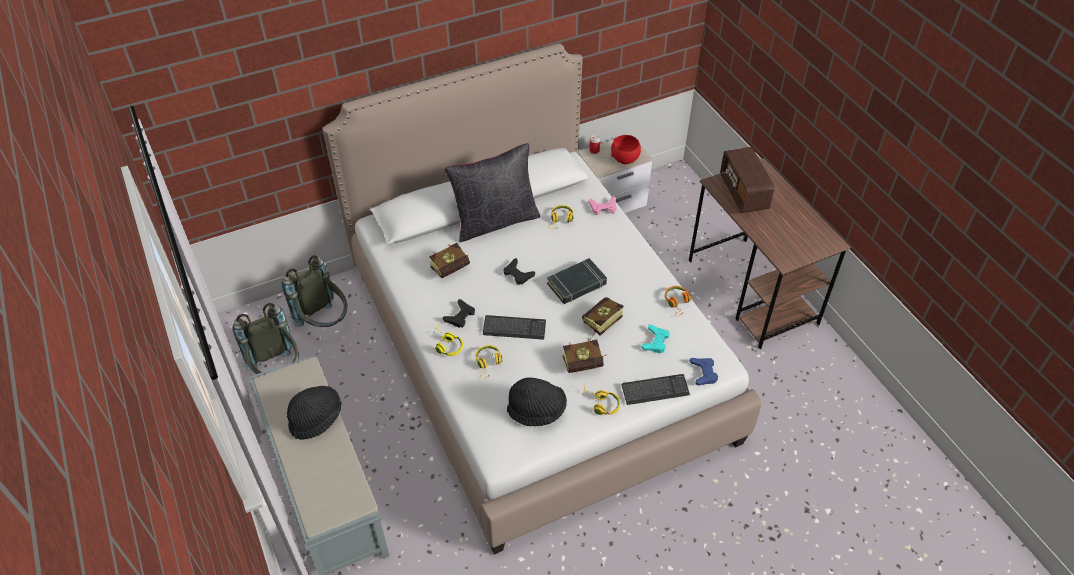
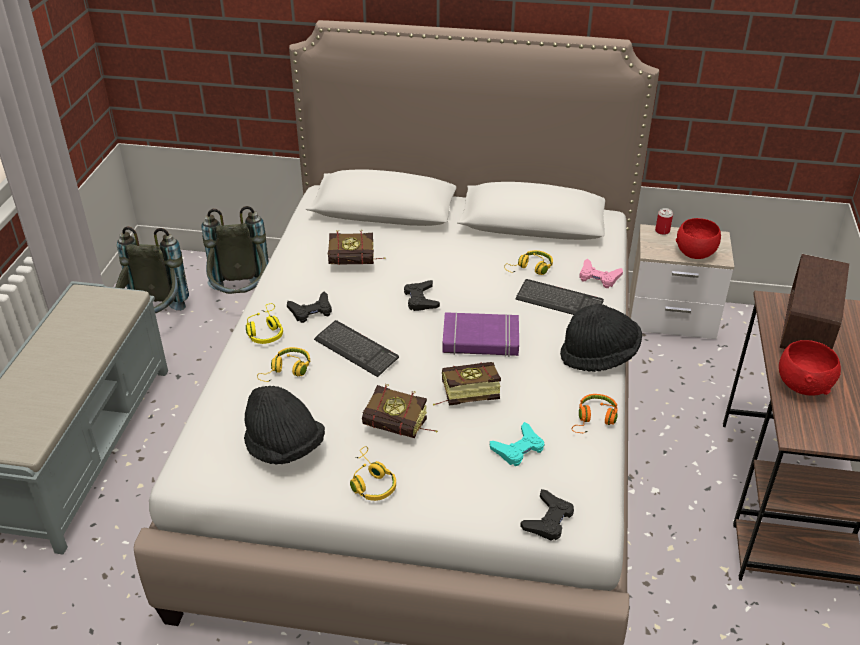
camera: 35 degrees right, 10 degrees down
black hat [287,386,341,440] -> black hat moved to [560,304,642,372]
black pillow [445,143,540,242] -> none
black book [547,258,607,304] -> purple book [443,312,519,357]
keyboard [622,374,690,405] -> keyboard moved to [515,279,604,315]
blue game controller [690,358,718,386] -> black game controller [520,489,574,541]
none -> red bowl [779,340,841,396]

